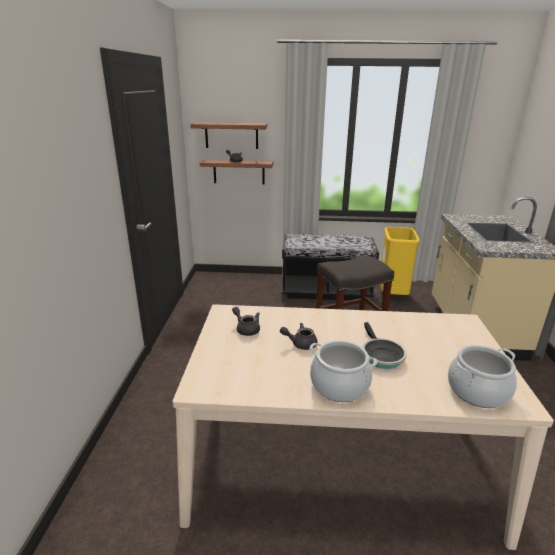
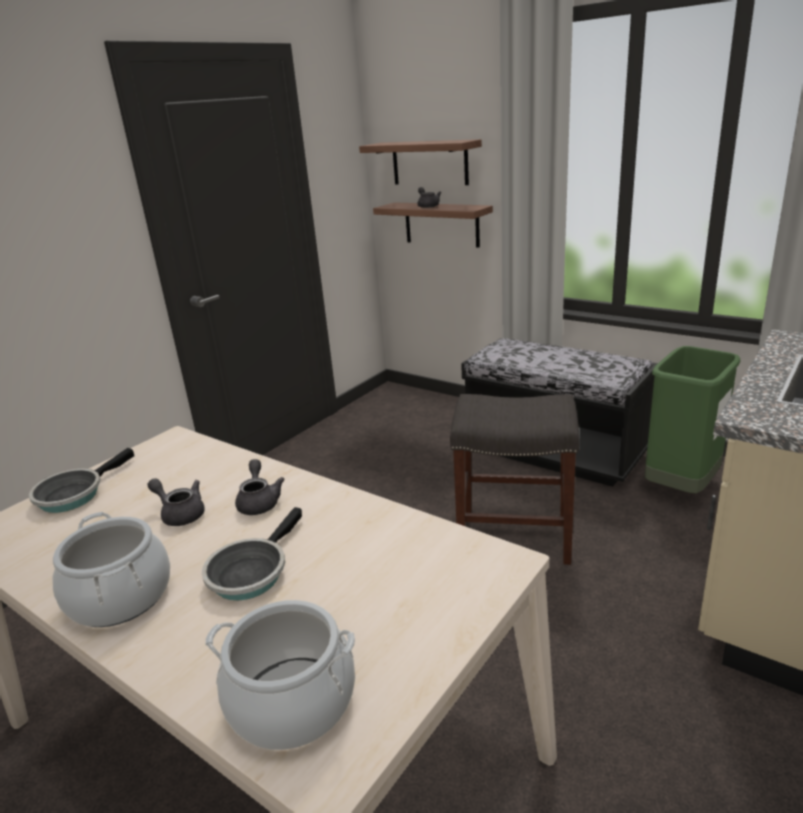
camera: 35 degrees right, 0 degrees up
grey teapot [232,307,260,336] -> grey teapot moved to [235,459,285,515]
yellow trash can [380,227,420,295] -> green trash can [645,346,741,493]
none -> frying pan [29,448,134,513]

